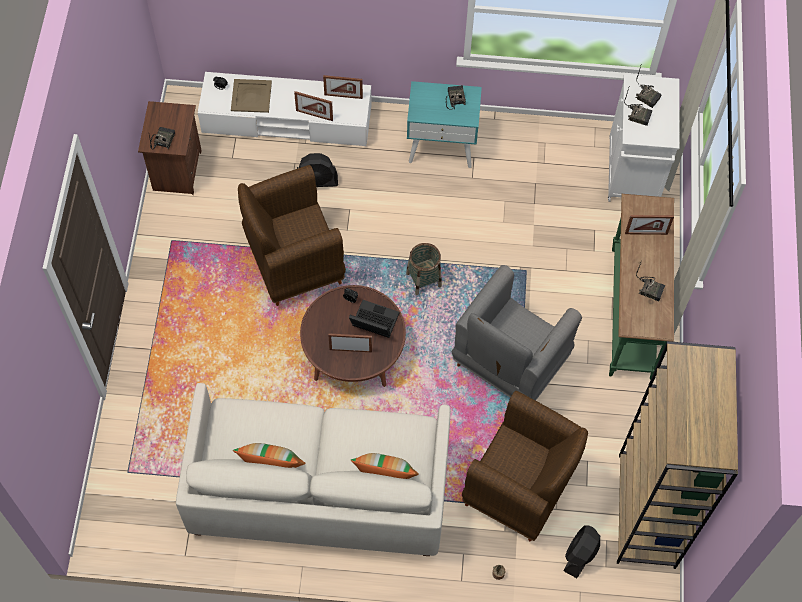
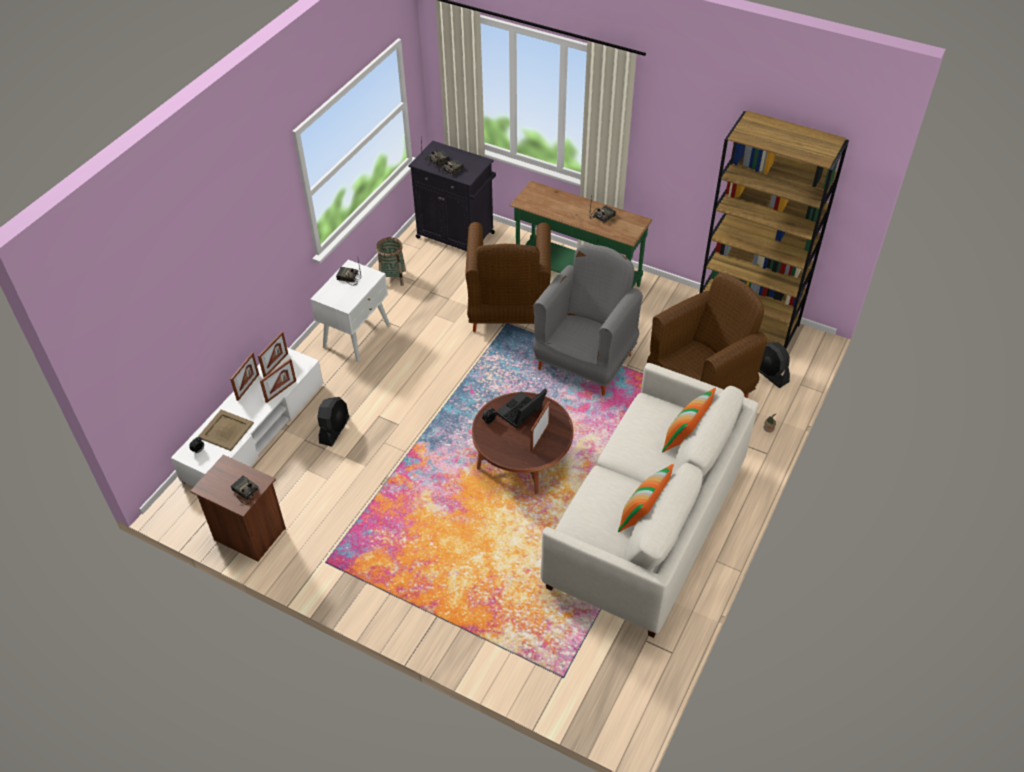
camera: 65 degrees left, 15 degrees down
brown armchair [238,165,346,306] -> brown armchair moved to [465,222,551,332]
basket [406,243,442,295] -> basket moved to [376,237,406,286]
turquoise nightstand [407,81,482,168] -> white nightstand [310,260,390,362]
grey armchair [452,265,582,400] -> grey armchair turned 120 degrees counterclockwise [533,244,643,396]
white cabinet [608,74,679,202] -> black cabinet [408,141,496,251]
picture frame [625,215,674,235] -> picture frame moved to [230,352,259,401]

